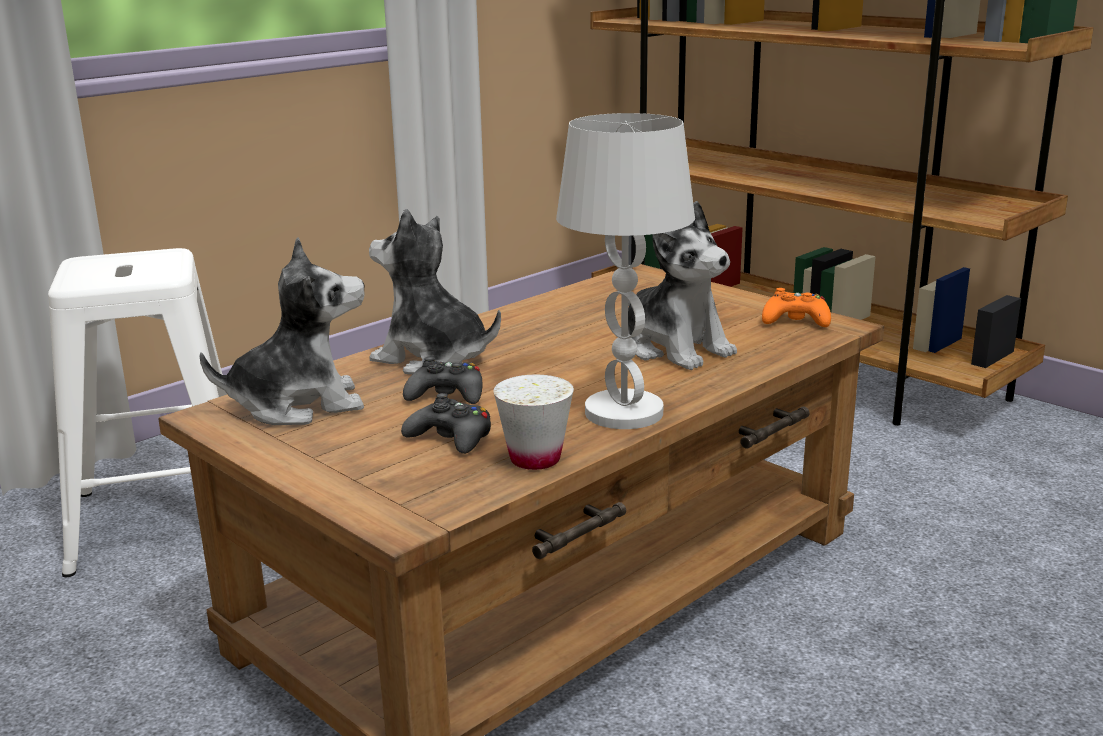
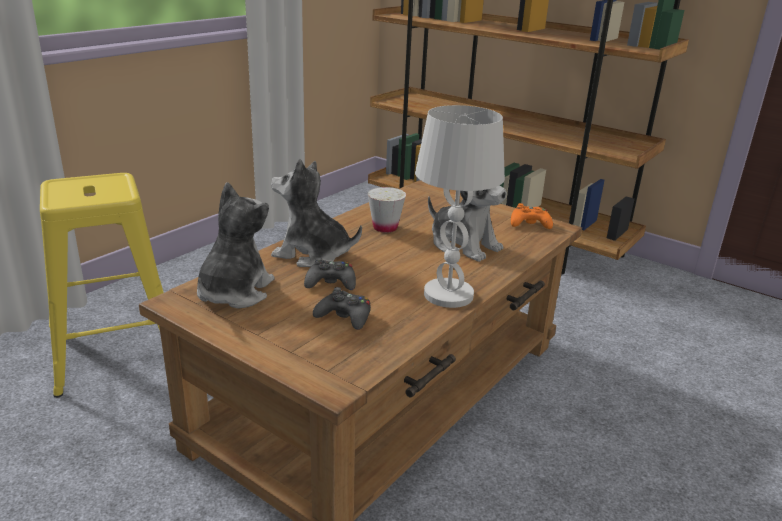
camera: 10 degrees left, 5 degrees up
white stool [48,248,227,577] -> yellow stool [40,173,164,398]
plush toy [199,238,365,425] -> plush toy turned 45 degrees counterclockwise [197,182,275,308]
white cup [493,375,574,470] -> white cup moved to [367,187,406,233]

